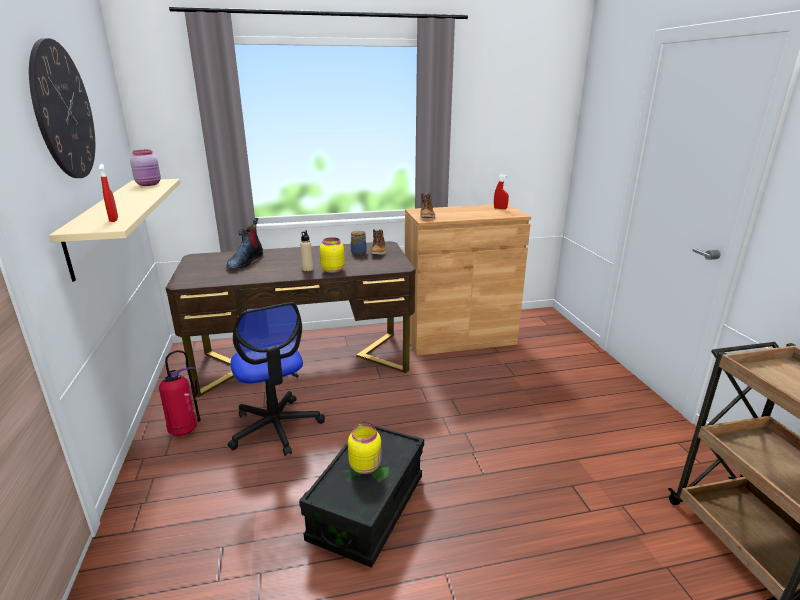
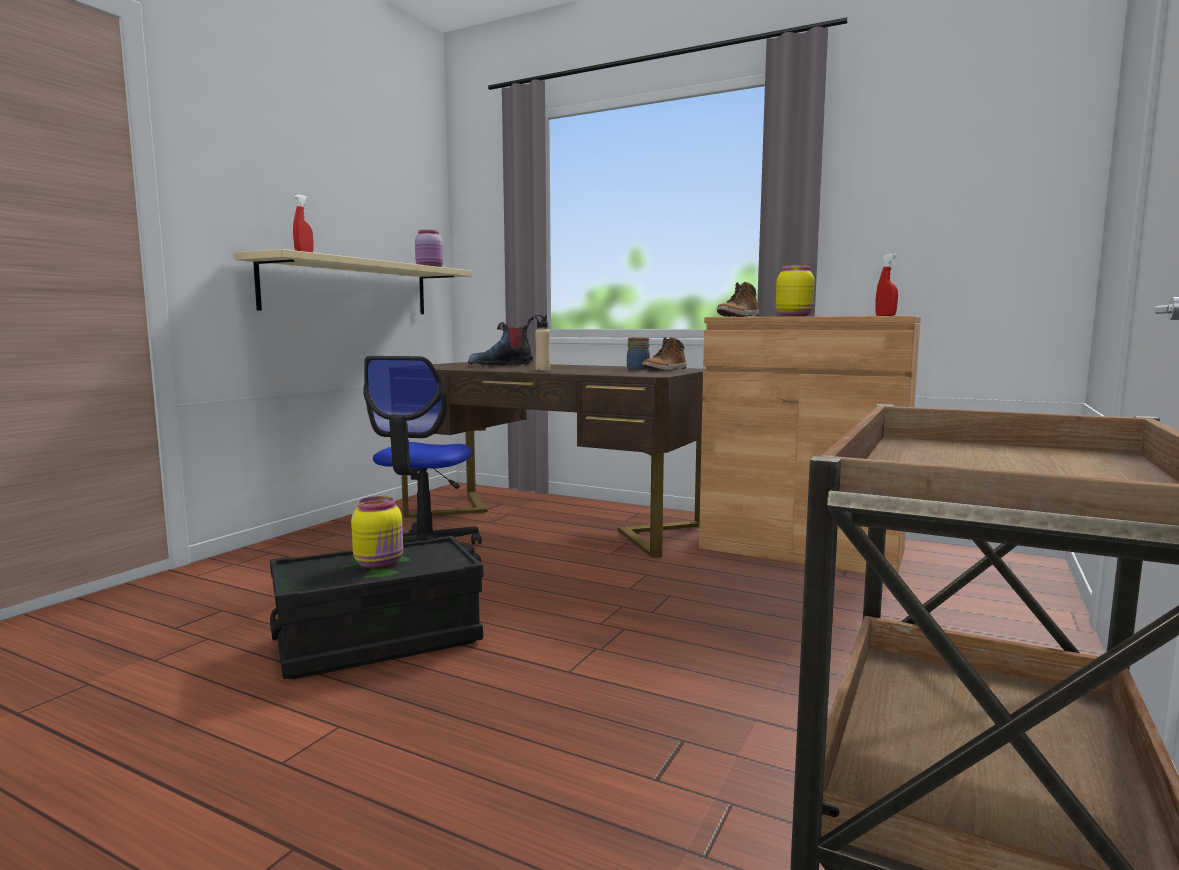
camera: 40 degrees right, 15 degrees down
wall clock [29,38,95,178] -> none
fire extinguisher [159,350,201,436] -> none
yellow jar [320,237,345,273] -> yellow jar moved to [776,265,814,317]

